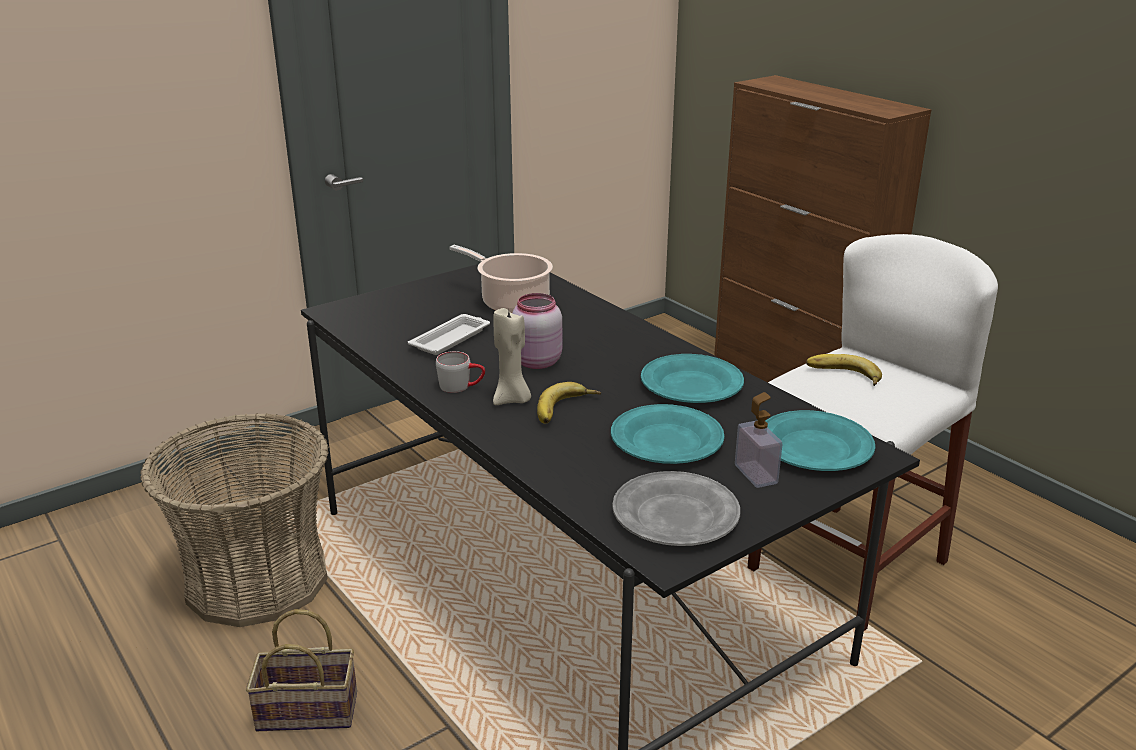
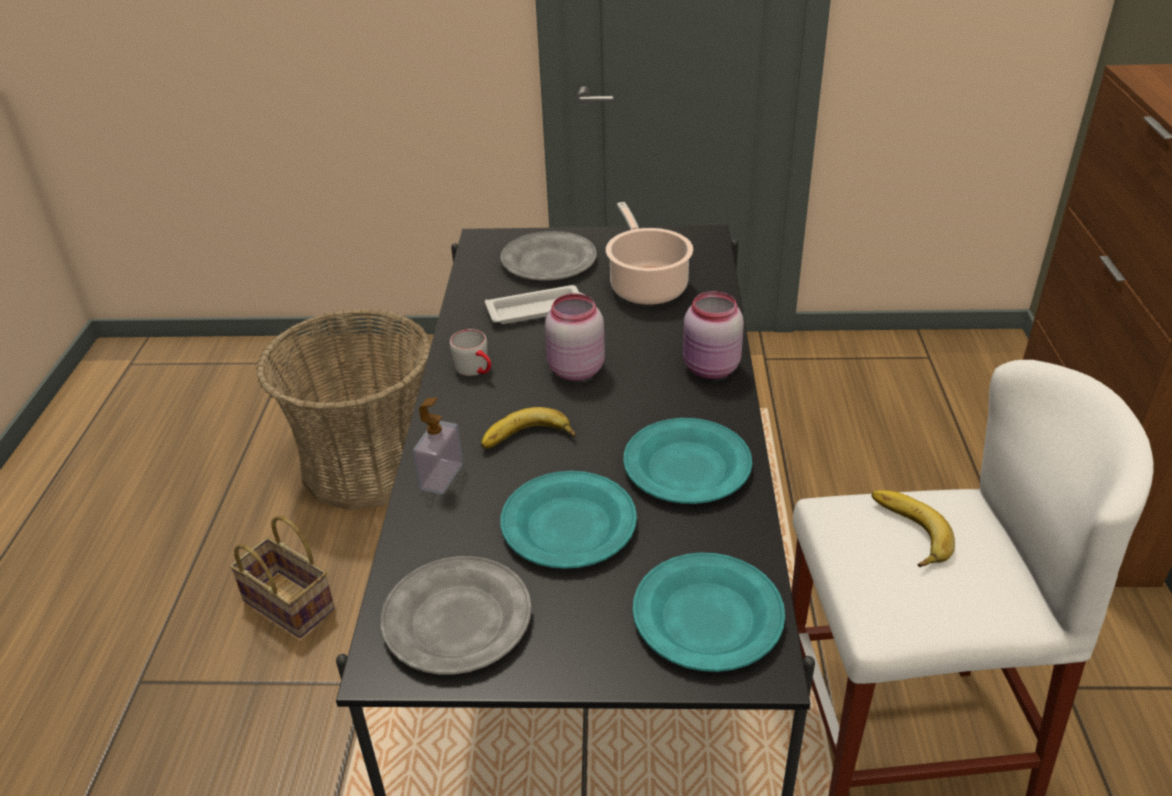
camera: 40 degrees right, 10 degrees up
beige candle [493,308,531,405] -> none
soap dispenser [735,392,783,488] -> soap dispenser moved to [413,397,463,494]
none -> grey plate [500,231,597,280]
none -> pink jar [683,291,744,379]

